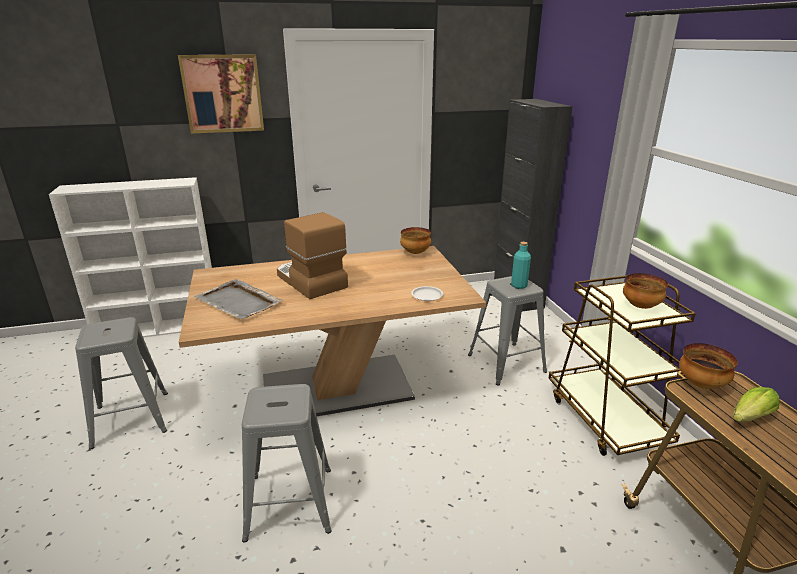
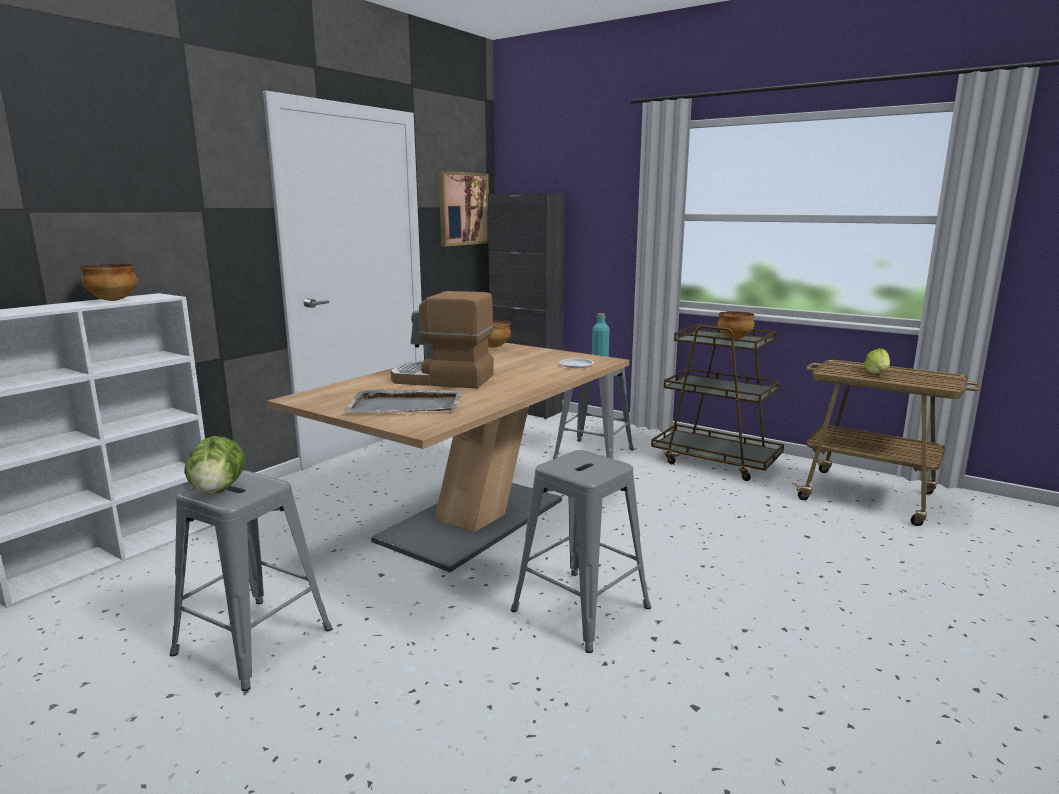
camera: 40 degrees left, 10 degrees down
picture [178,54,264,134] -> picture moved to [439,171,489,246]
bowl [679,343,738,389] -> bowl moved to [80,264,138,301]
none -> lettuce [184,436,245,495]

